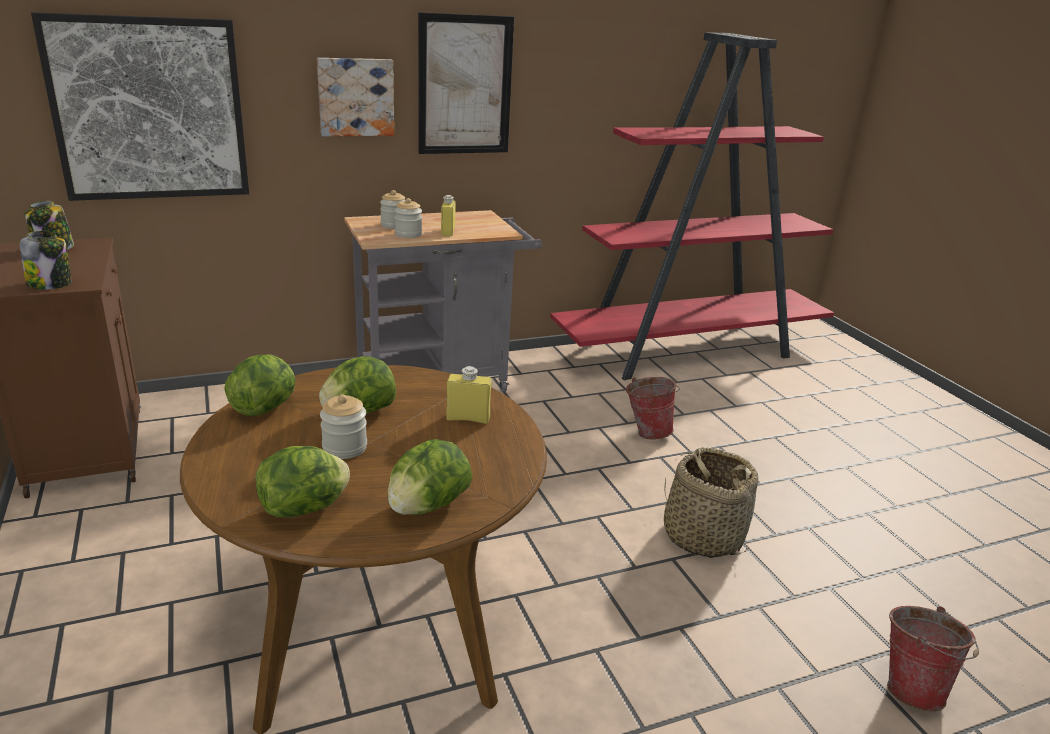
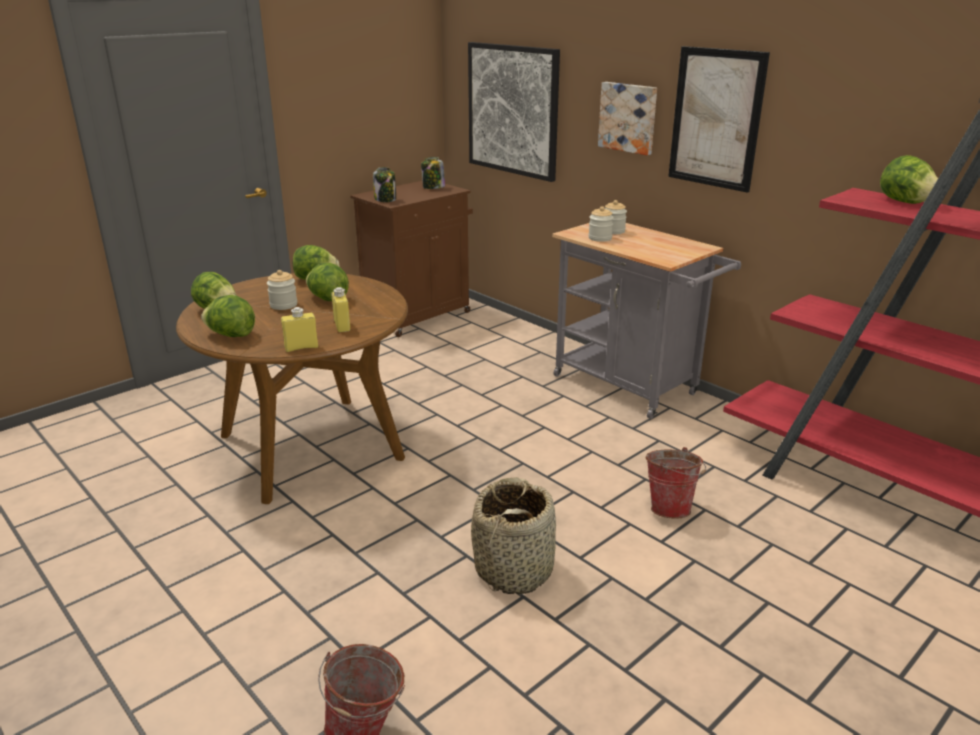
camera: 70 degrees right, 0 degrees up
yellow bottle [441,195,456,236] -> yellow bottle moved to [281,307,318,352]
none -> lettuce [880,155,938,204]

